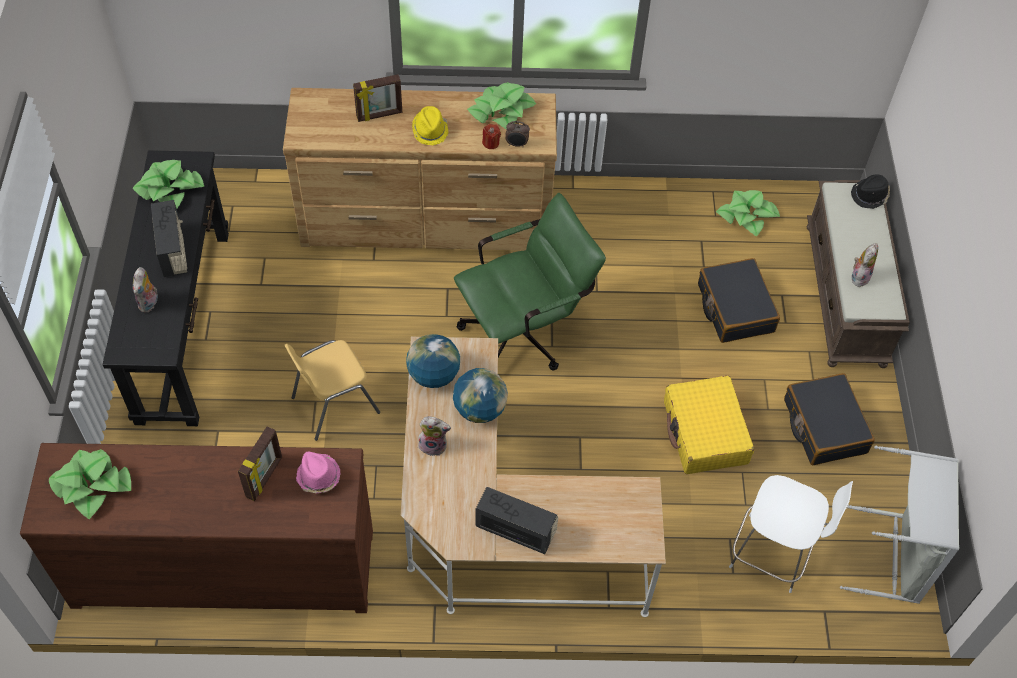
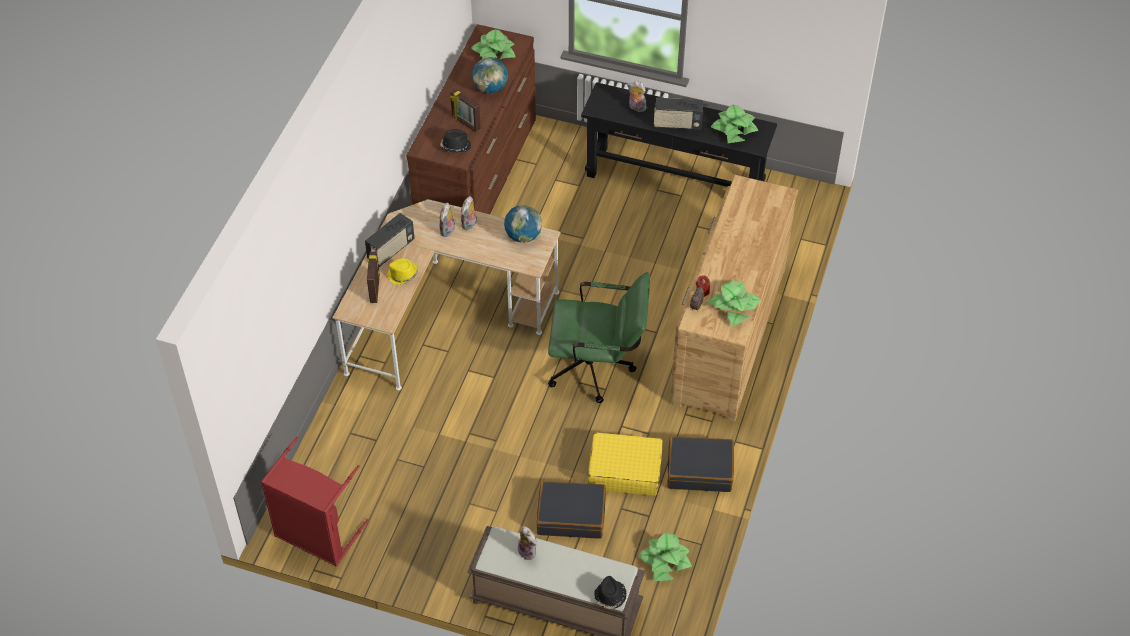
camera: 110 degrees right, 5 degrees down
yellow chair [284,340,380,441] -> none
pink hat [296,452,340,493] -> black hat [440,129,471,153]
picture frame [353,74,402,122] -> picture frame moved to [367,252,380,303]
yellow hat [412,106,449,145] -> yellow hat moved to [387,258,419,285]
globe [453,368,508,423] -> globe moved to [472,57,508,93]
green office chair [454,193,606,371] -> green office chair turned 75 degrees counterclockwise [548,272,650,403]
yellow suitcase [664,376,754,474] -> yellow suitcase moved to [588,433,663,496]
white chair [729,475,853,593] -> none
black suitcase [784,373,875,465] -> black suitcase moved to [667,436,734,492]
grey laundry basket [840,446,959,604] -> red laundry basket [261,436,369,566]
none -> plush toy [440,203,456,237]

